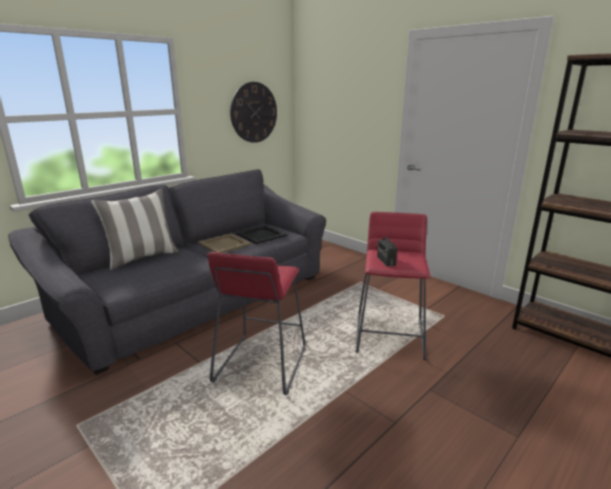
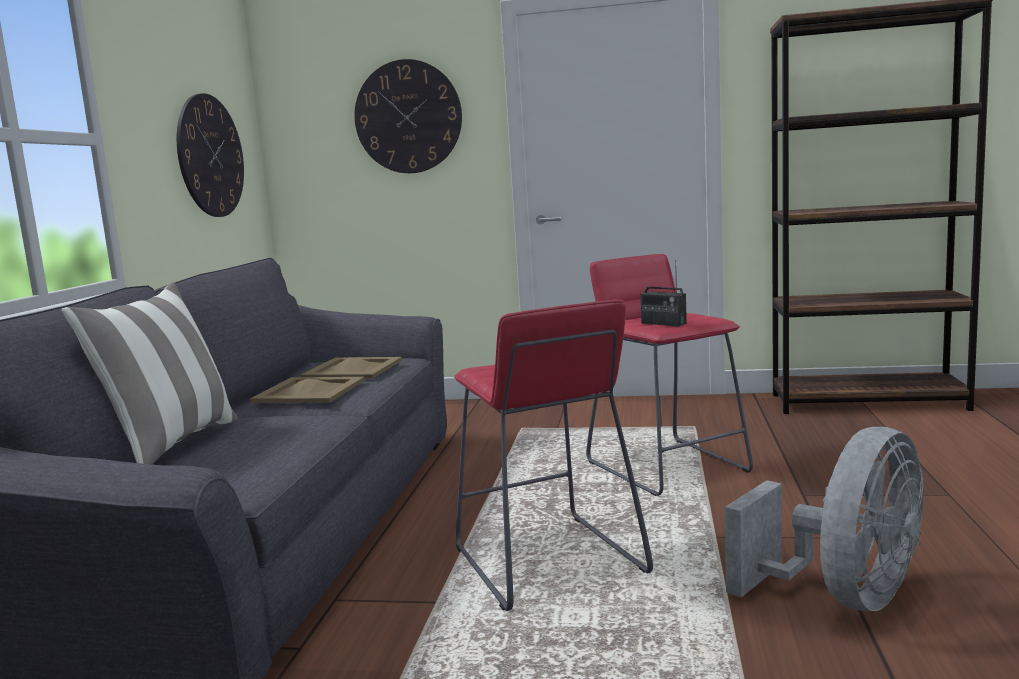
camera: 35 degrees left, 10 degrees down
black tray [236,225,287,244] -> beige tray [301,357,402,379]
none -> wall clock [354,59,462,173]
none -> grey fan [725,427,923,611]

